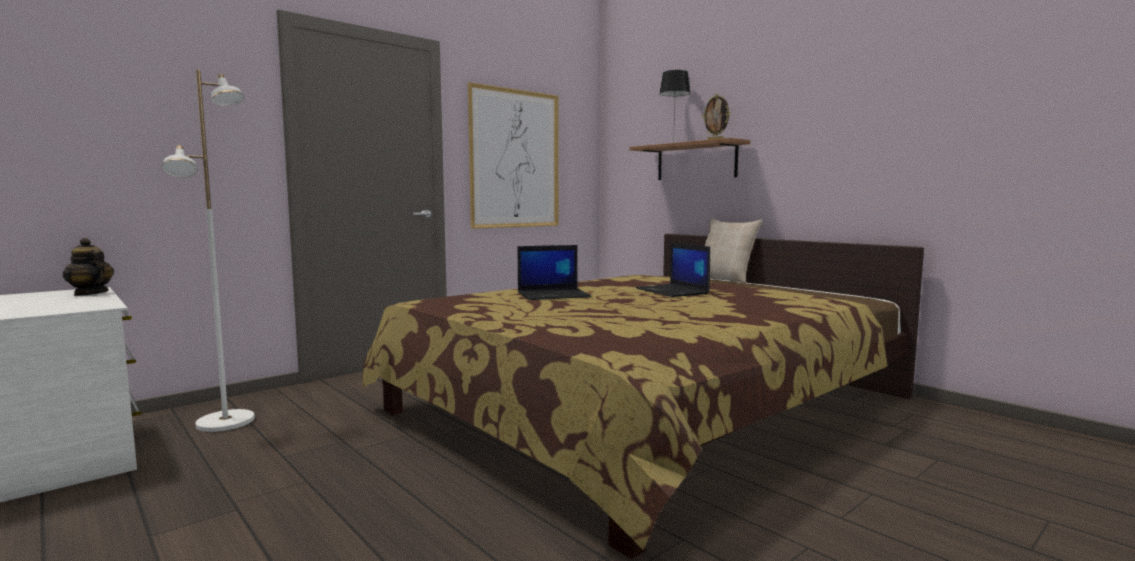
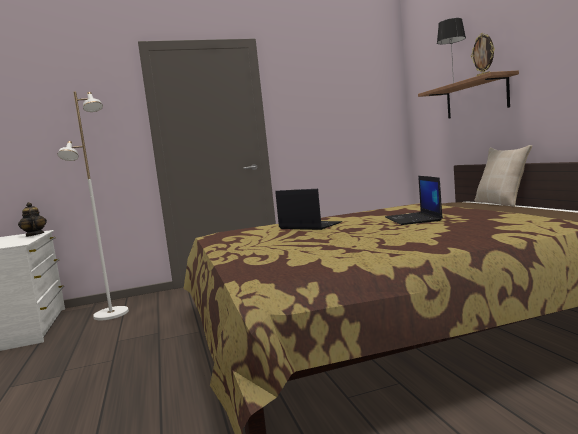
camera: 25 degrees right, 0 degrees up
picture [468,82,559,229] -> none
laptop [518,245,591,300] -> laptop turned 150 degrees counterclockwise [275,189,342,230]

